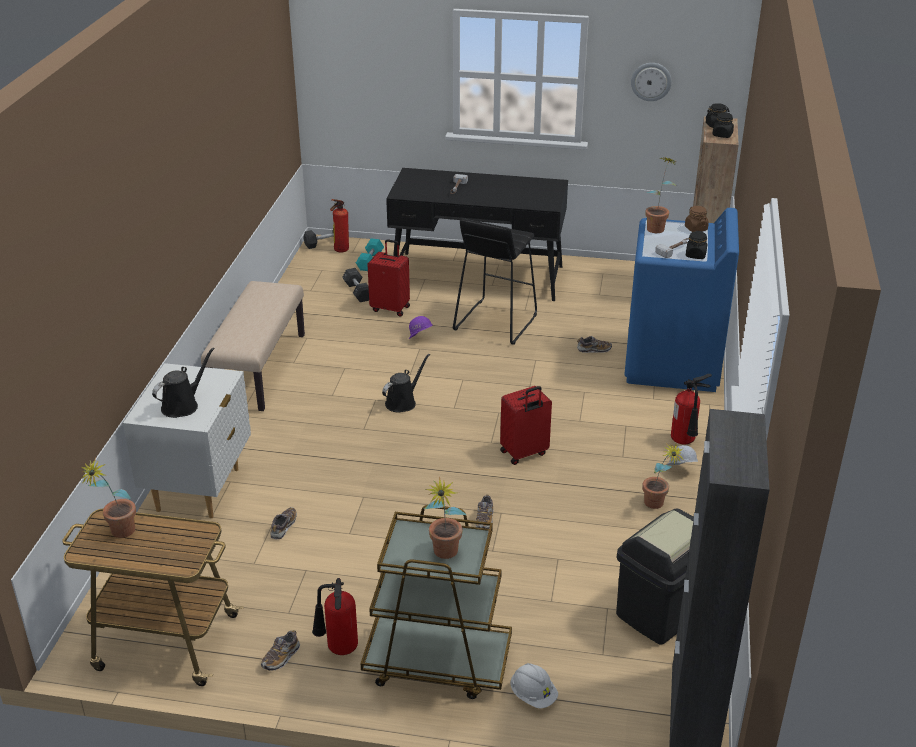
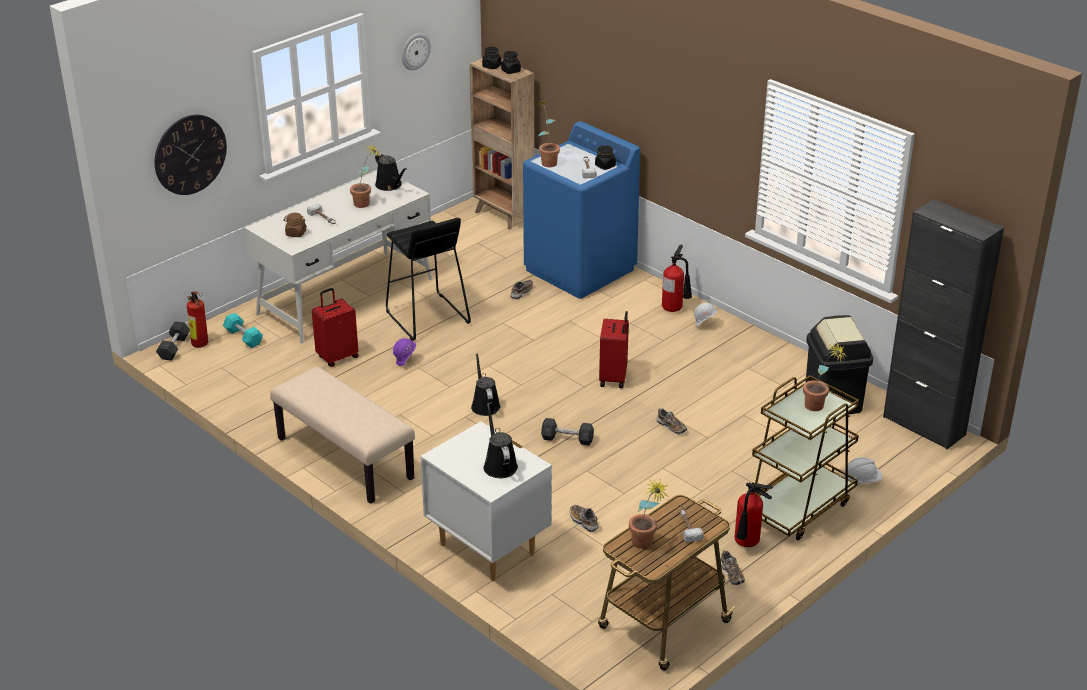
camera: 55 degrees left, 0 degrees up
grey dumbbell [342,268,369,302] -> grey dumbbell moved to [541,418,594,445]
black desk [386,168,568,301] -> white desk [245,171,432,344]
potted plant [642,443,684,509] -> potted plant moved to [350,145,381,208]
brown jar [685,206,709,232] -> brown jar moved to [283,213,307,237]
none -> wall clock [154,115,227,195]
none -> black watering can [375,153,407,191]
none -> hammer [678,505,703,542]

